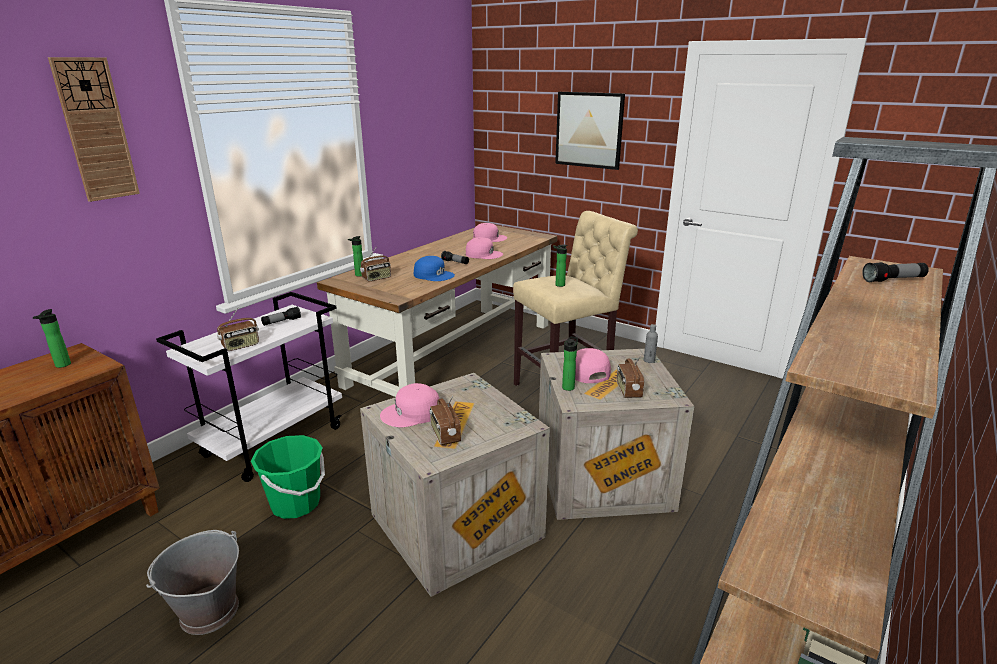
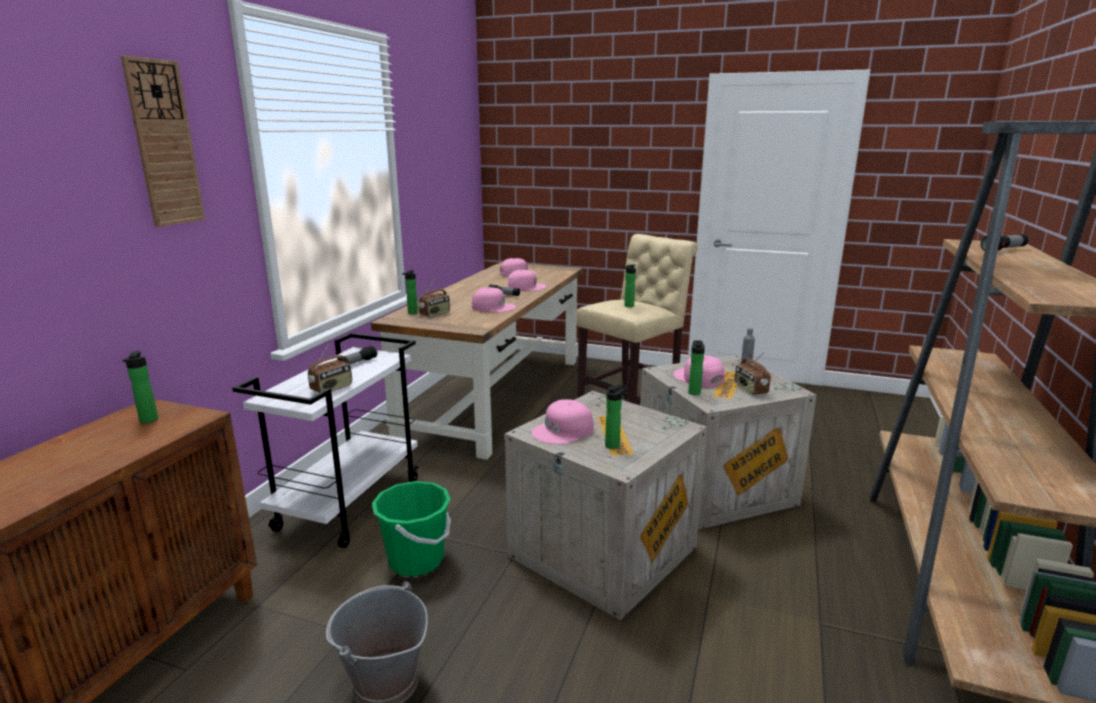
camera: 15 degrees left, 5 degrees down
blue cap [414,256,455,281] -> pink cap [472,287,516,312]
radio [429,396,461,445] -> bottle [605,384,627,449]
picture [555,92,625,170] -> none

